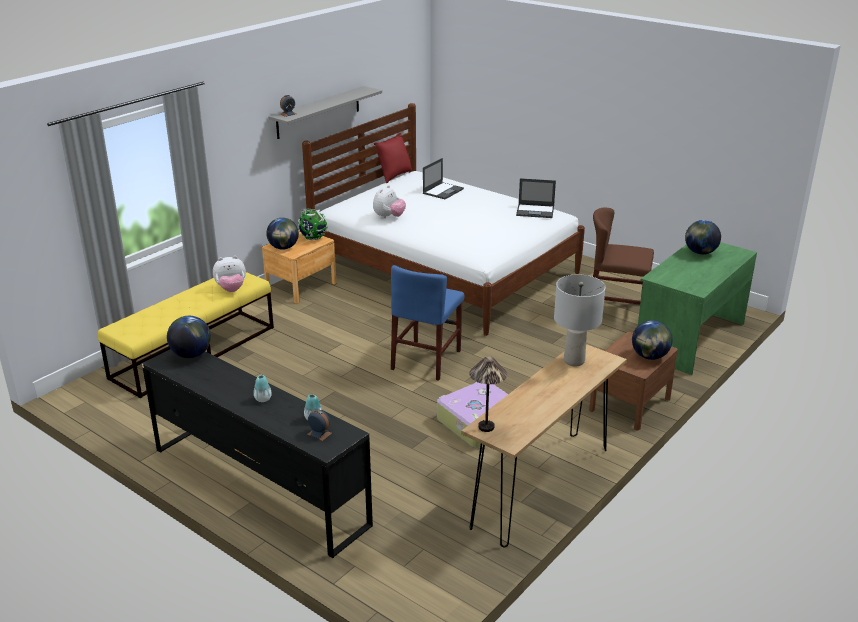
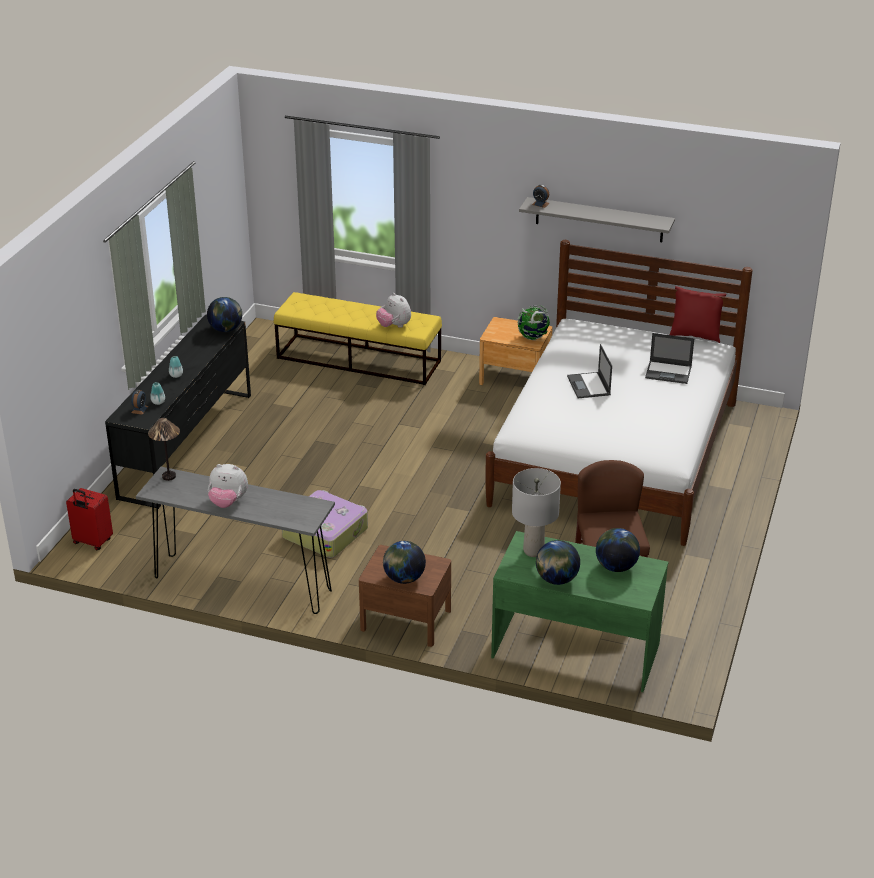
camera: 70 degrees right, 5 degrees up
globe [266,218,299,250] -> globe moved to [536,540,580,585]
plush toy [373,185,406,219] -> plush toy moved to [208,464,248,508]
blue chair [391,265,464,381] -> none
brown console table [461,344,627,547] -> grey console table [136,467,335,614]
laptop [516,178,556,218] -> laptop moved to [567,344,612,398]
grey table lamp [554,274,605,366] -> grey table lamp moved to [512,468,561,557]
none -> red suitcase [66,488,113,550]

